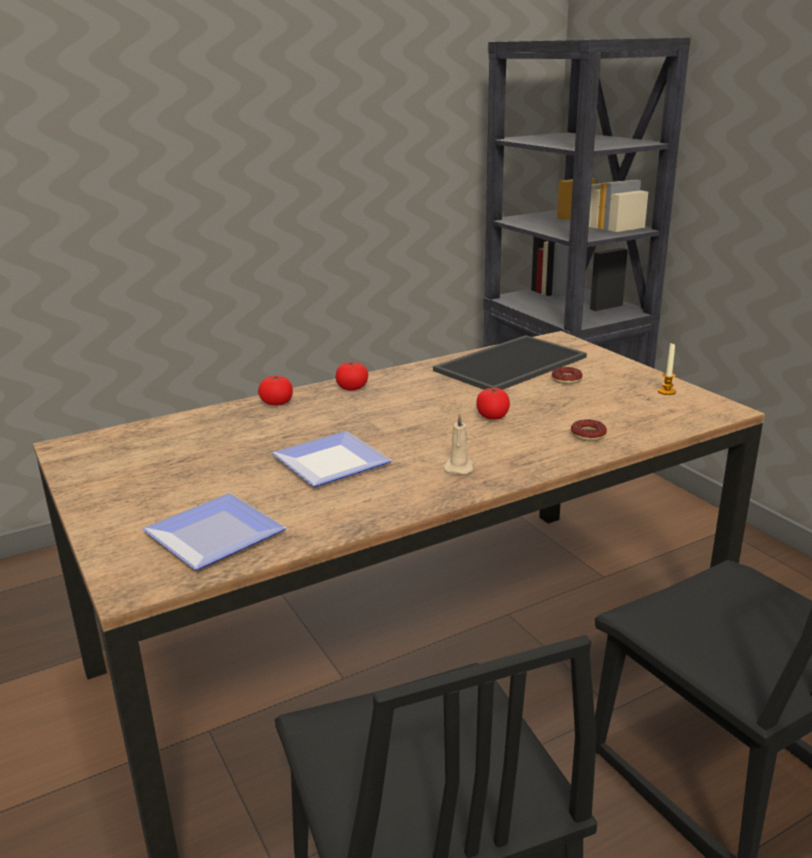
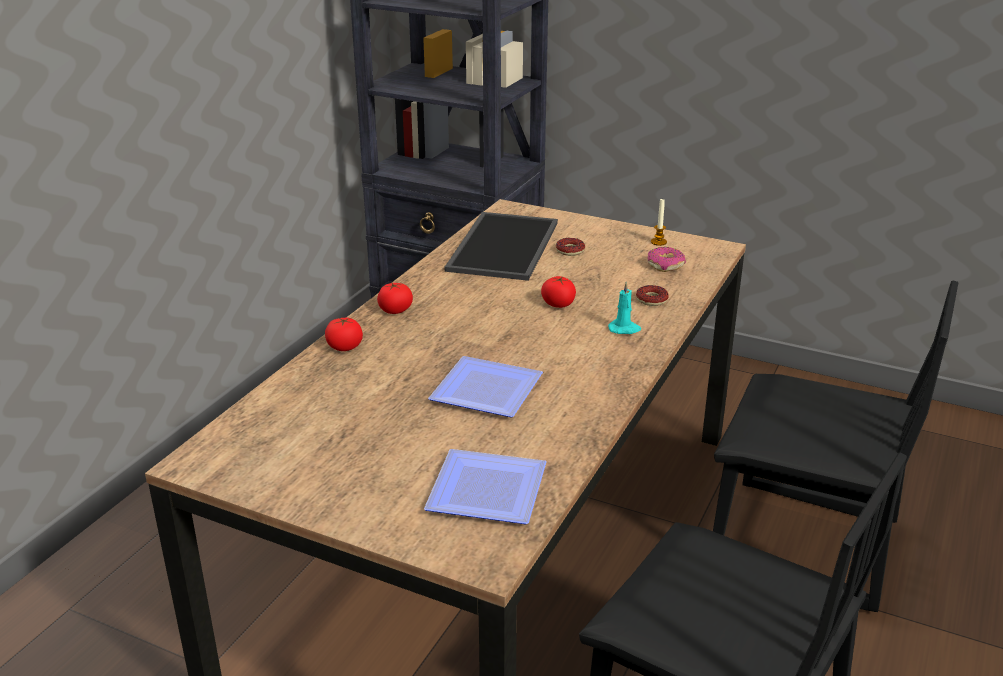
camera: 35 degrees left, 5 degrees up
beige candle [443,413,474,475] -> none
none -> turquoise candle [608,281,641,334]
none -> donut [647,247,686,272]

